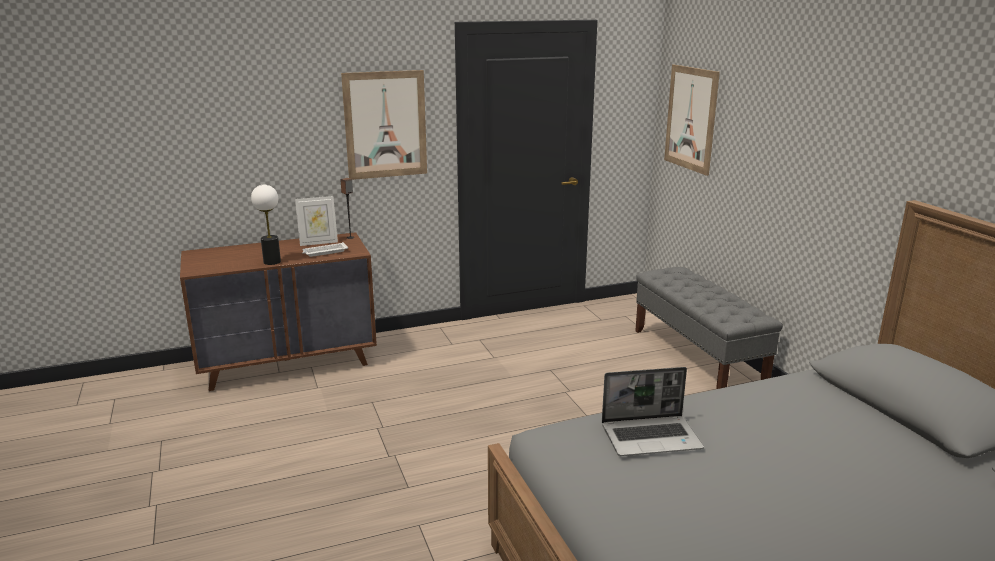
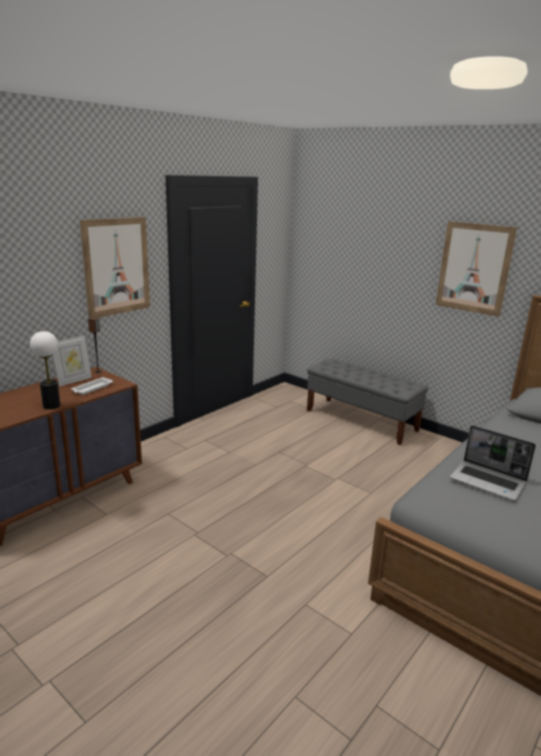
camera: 30 degrees left, 0 degrees up
laptop [602,367,704,456] -> laptop turned 75 degrees clockwise [450,425,536,501]
picture [664,65,720,176] -> picture moved to [436,221,517,317]

